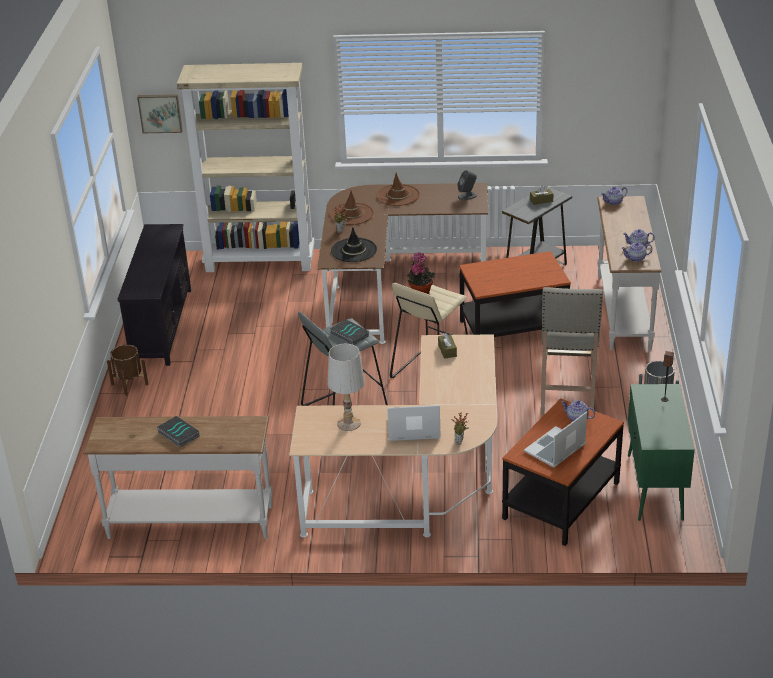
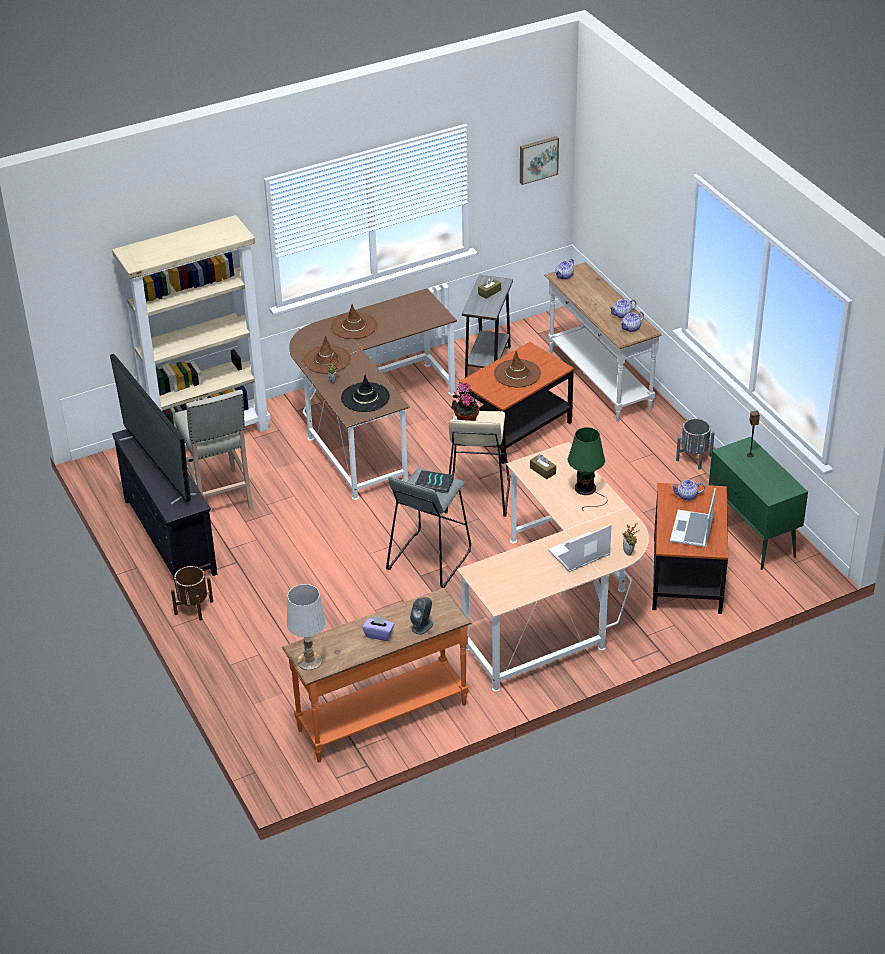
camera: 30 degrees left, 5 degrees up
white console table [83,416,272,539] -> orange console table [282,588,472,762]
picture [137,94,183,133] -> picture moved to [520,136,559,185]
book [157,416,199,448] -> purple tissue box [362,616,394,641]
white table lamp [328,344,365,431] -> white table lamp moved to [287,584,326,670]
grey speaker [458,170,477,200] -> grey speaker moved to [410,597,433,635]
beige stool [541,287,603,415] -> beige stool moved to [174,390,253,510]
none -> television [110,354,197,505]
none -> brown hat [494,351,541,387]
none -> green table lamp [568,427,608,511]

